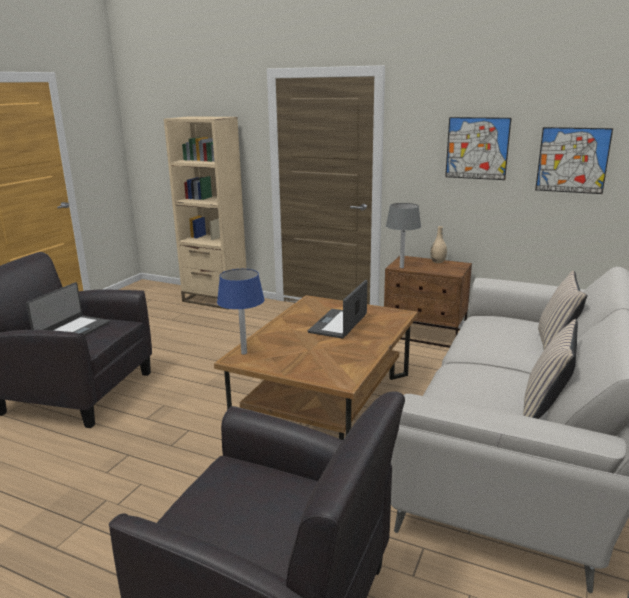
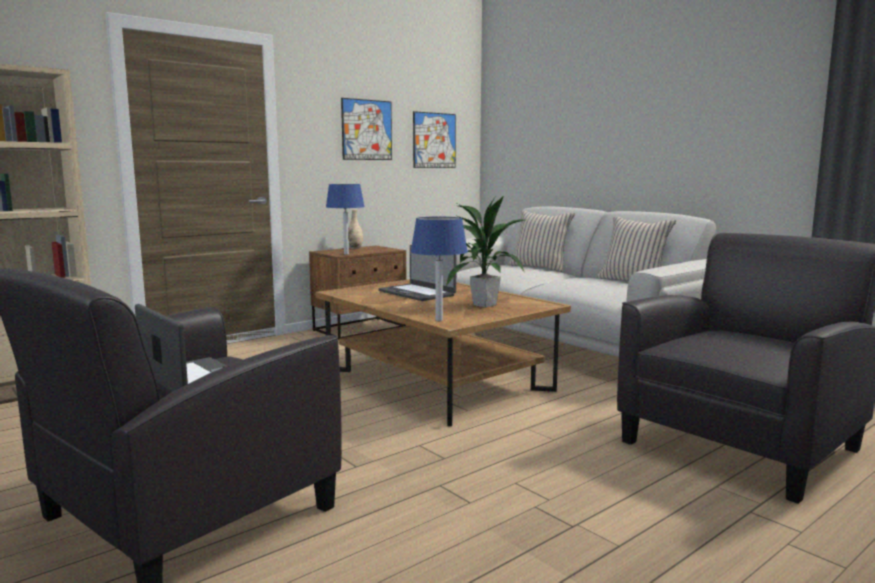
camera: 65 degrees left, 10 degrees down
grey table lamp [386,203,421,268] -> blue table lamp [326,184,365,255]
none -> potted plant [446,195,526,308]

